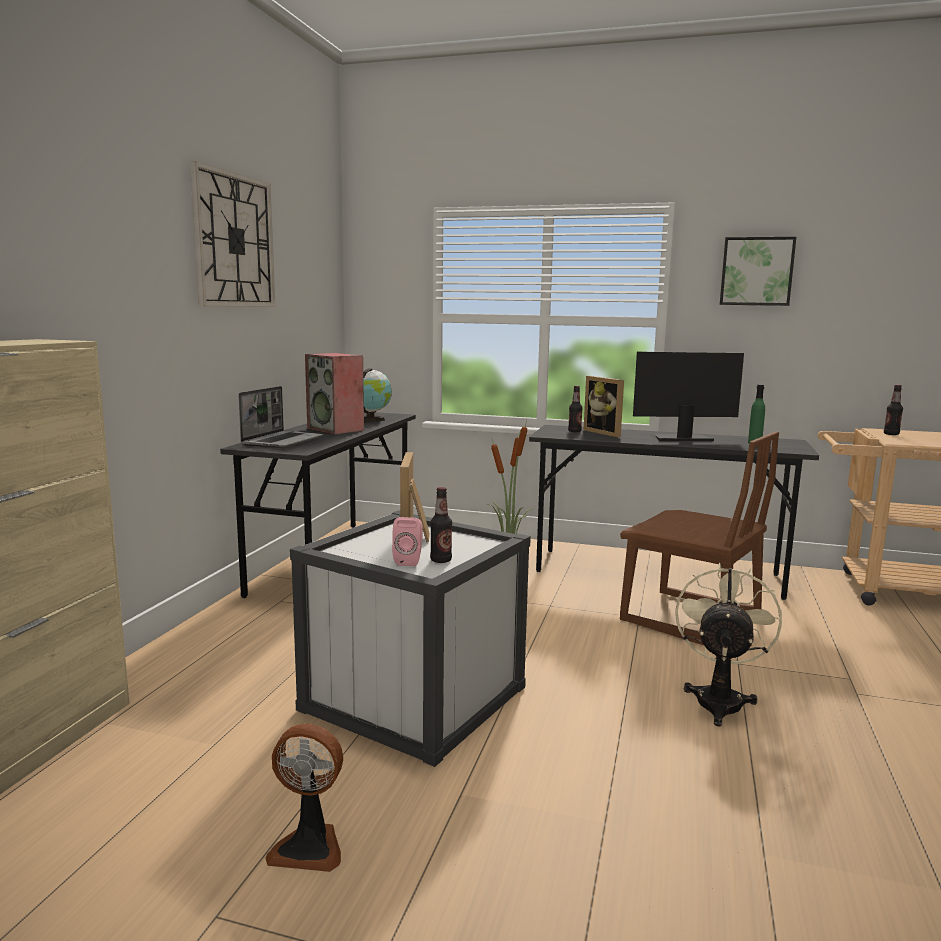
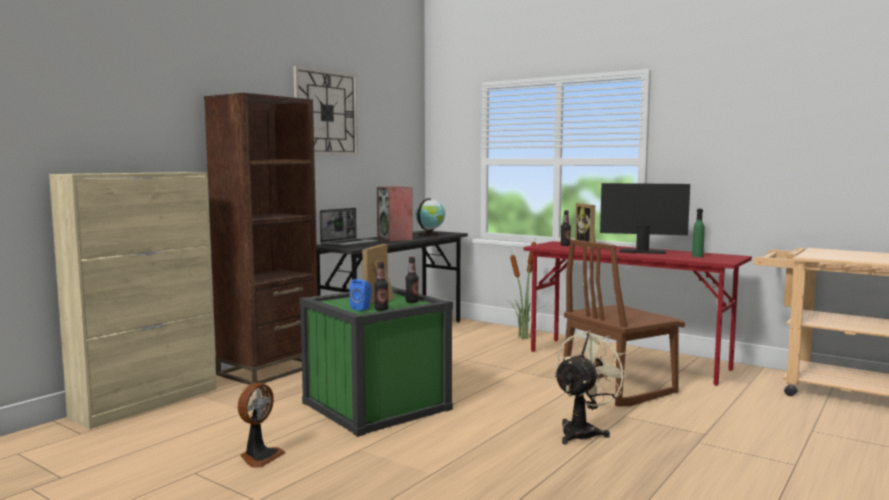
camera: 20 degrees right, 5 degrees down
fan [265,724,343,872] -> fan turned 90 degrees counterclockwise [238,382,285,468]
white storage box [290,510,531,767] -> green storage box [299,286,453,437]
pink speaker [392,517,423,566] -> blue speaker [349,279,372,311]
grey desk [529,425,819,600] -> red desk [524,241,752,386]
brown chair [620,431,779,645] -> brown chair turned 90 degrees clockwise [563,239,685,407]
picture [719,237,796,306] -> none
bottle [884,385,903,435] -> bottle moved to [405,257,419,303]
none -> brown bookcase [204,93,318,385]

